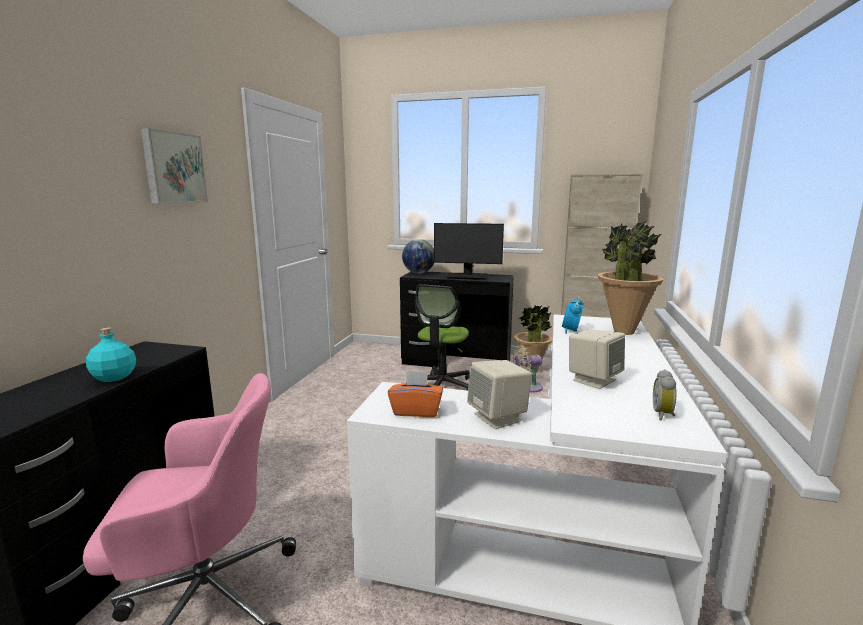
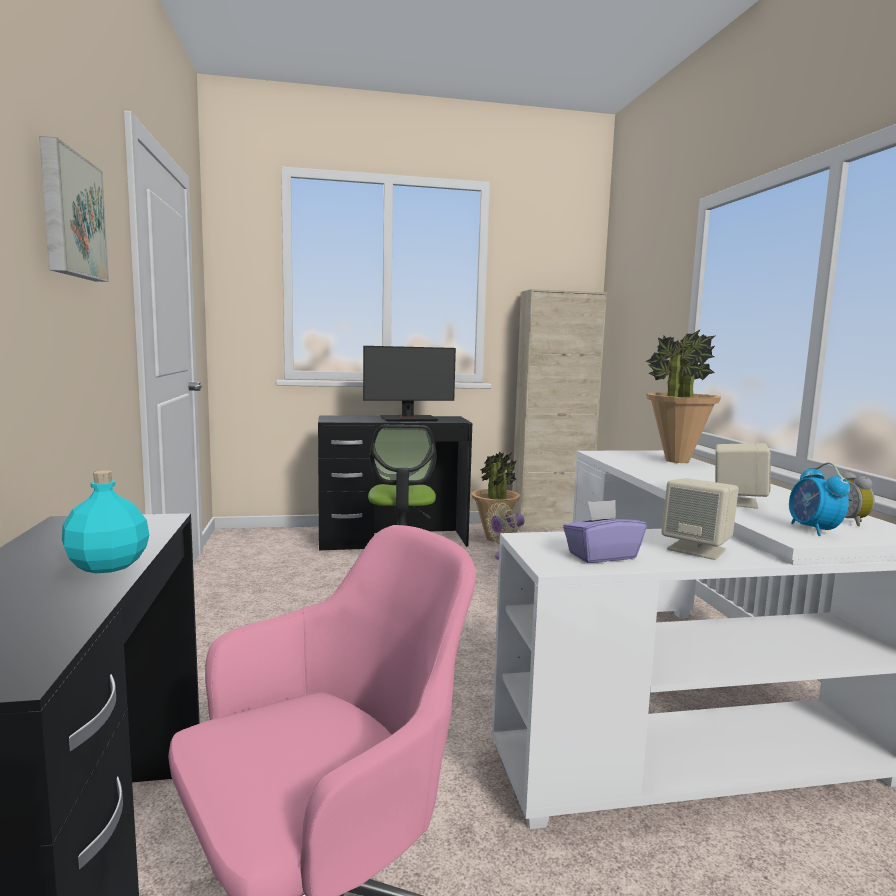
camera: 25 degrees left, 5 degrees down
orange tissue box [388,371,443,417] -> purple tissue box [563,500,647,563]
globe [402,239,434,274] -> none
alarm clock [562,296,583,334] -> alarm clock moved to [789,463,850,536]

